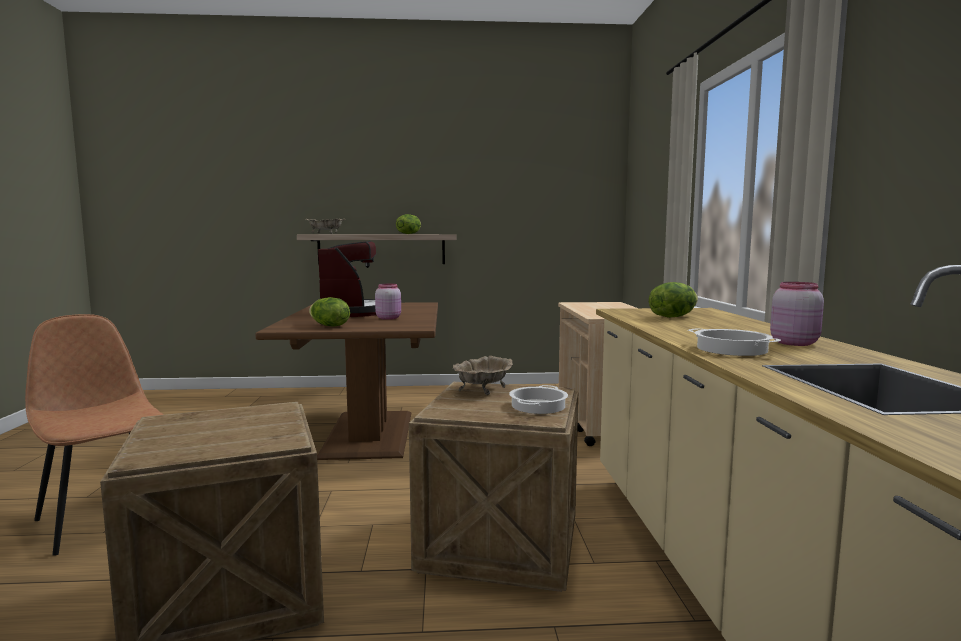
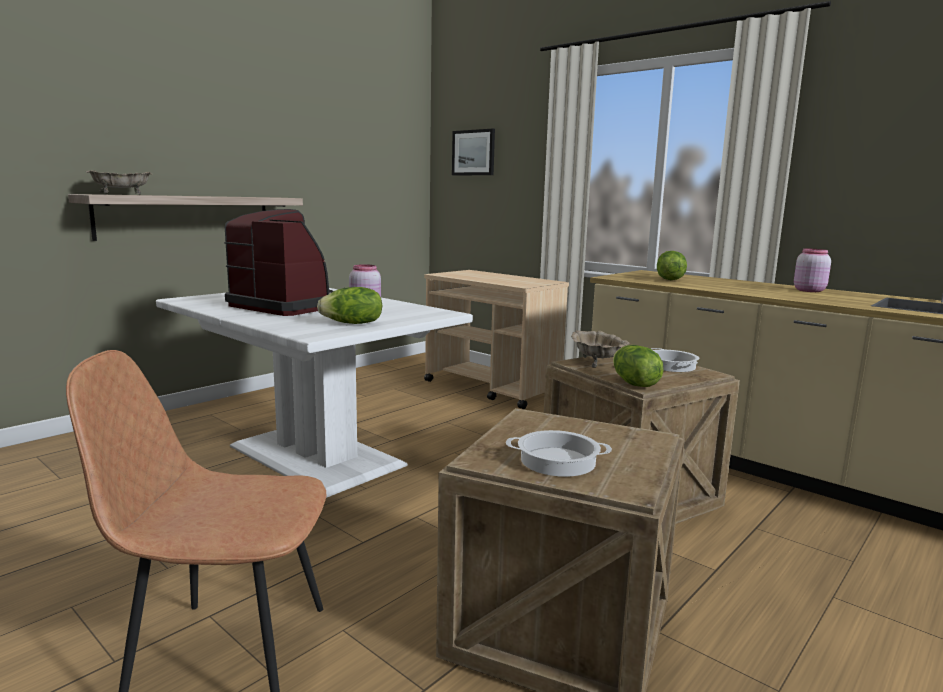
camera: 45 degrees left, 5 degrees up
brown dining table [255,302,438,460] -> white dining table [156,288,473,498]
lettuce [396,214,421,234] -> lettuce moved to [613,345,664,387]
cooking pot [688,328,781,356] -> cooking pot moved to [506,430,612,477]
none -> picture [452,129,495,175]

